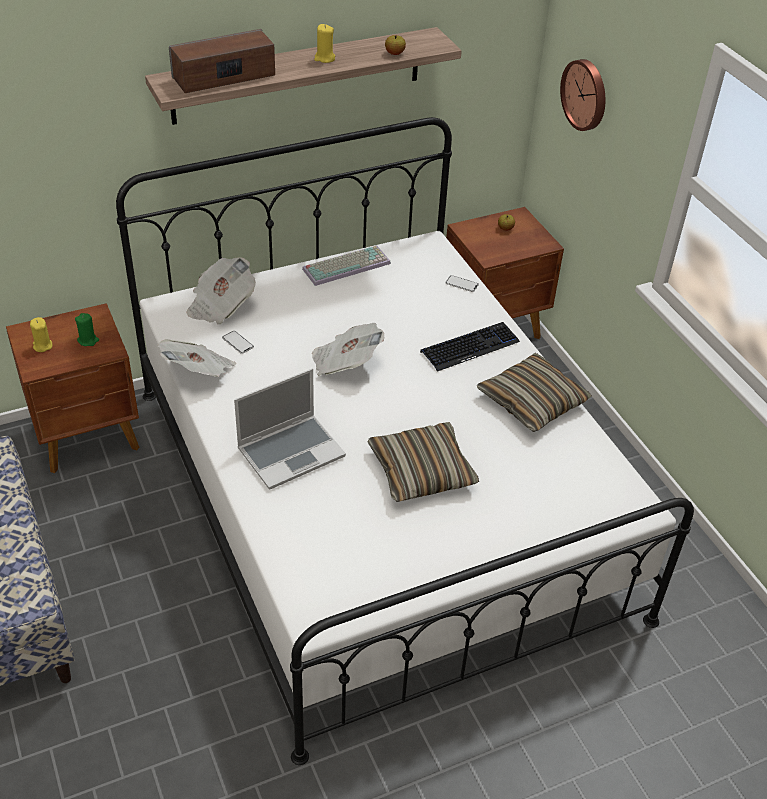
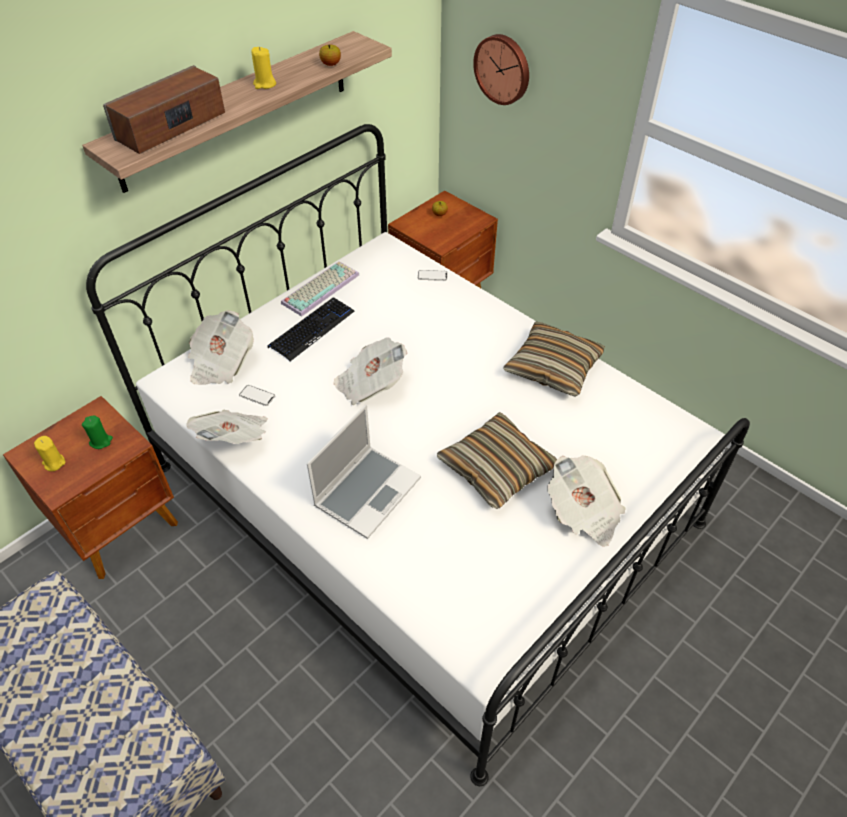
camera: 20 degrees left, 5 degrees up
keyboard [420,322,520,372] -> keyboard moved to [267,297,354,361]
none -> newspaper [547,455,626,547]

